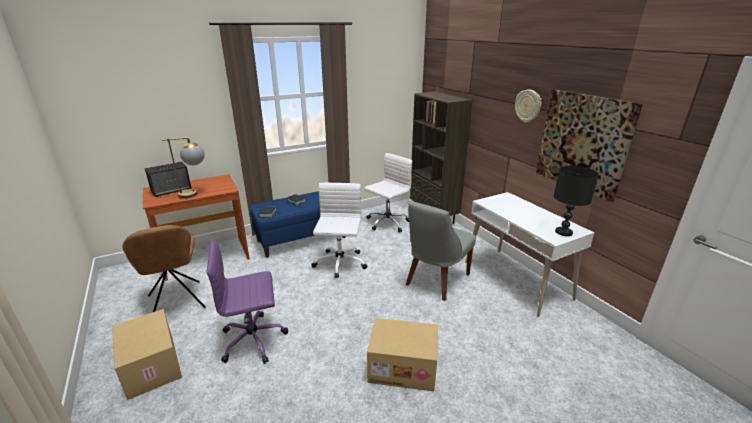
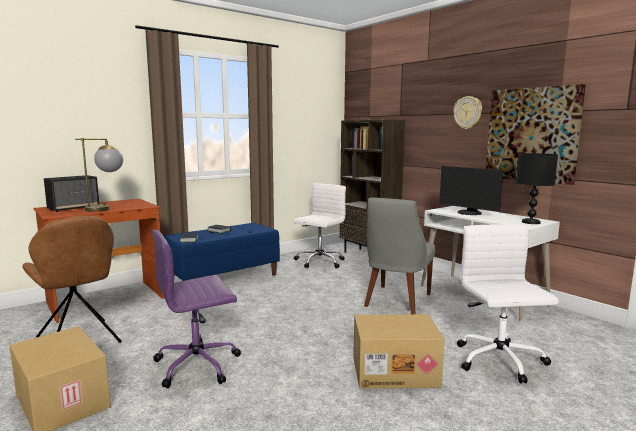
camera: 10 degrees left, 15 degrees down
white office chair [311,183,367,278] -> white office chair moved to [457,224,559,384]
none -> monitor [439,166,503,215]

